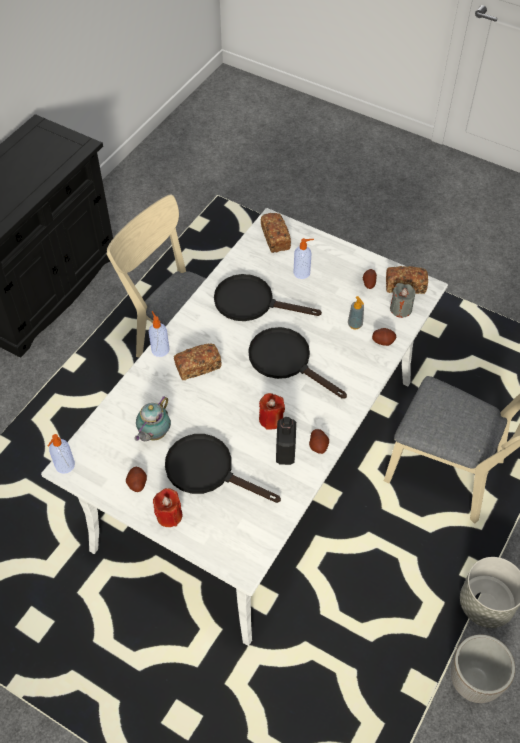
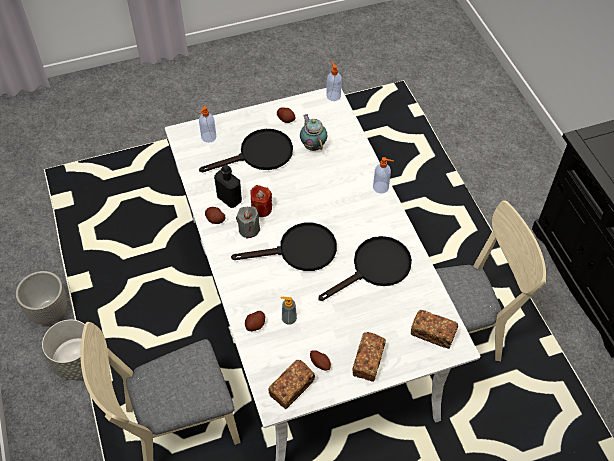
camera: 130 degrees right, 0 degrees up
red candle [153,488,182,527] -> none
bread [174,343,222,380] -> bread moved to [352,332,386,382]
soap dispenser [294,238,314,279] -> soap dispenser moved to [199,106,216,143]
grey candle [390,283,416,318] -> grey candle moved to [236,206,260,239]

